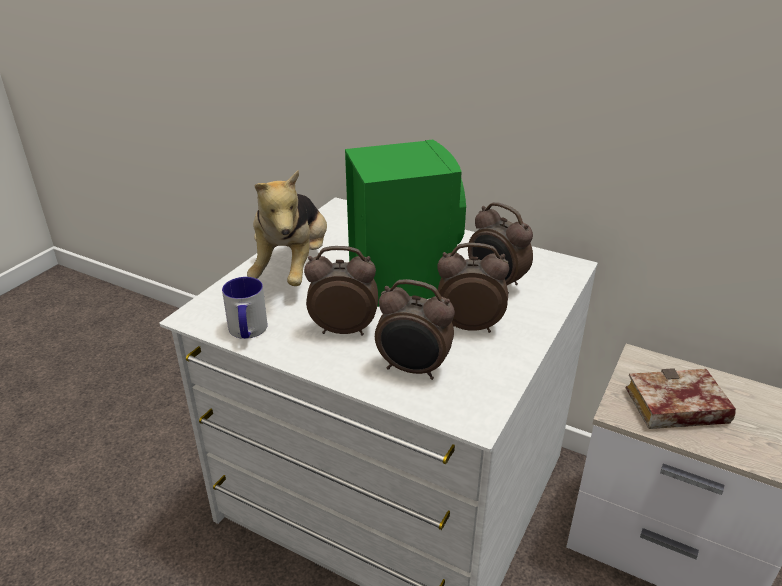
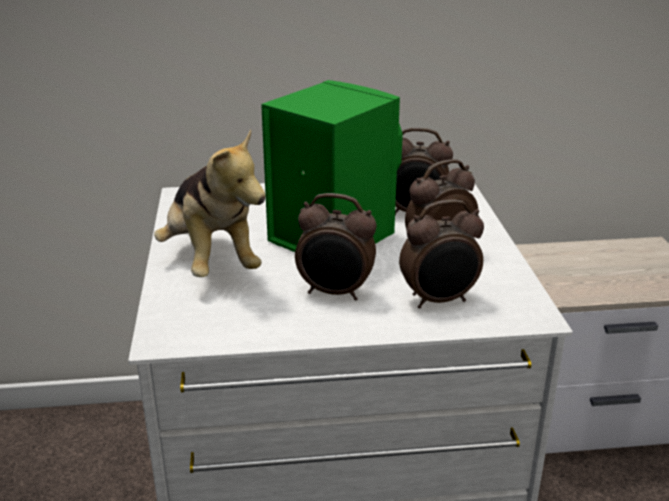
camera: 35 degrees left, 5 degrees down
mug [222,277,268,339] -> none
alarm clock [304,246,378,336] -> alarm clock turned 135 degrees counterclockwise [295,193,377,300]
book [626,368,736,429] -> none

